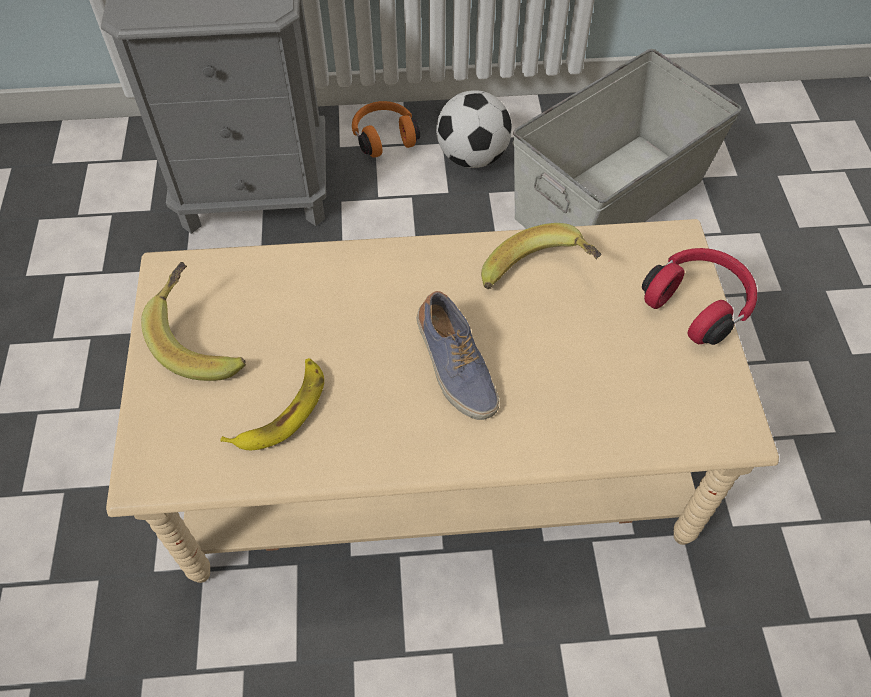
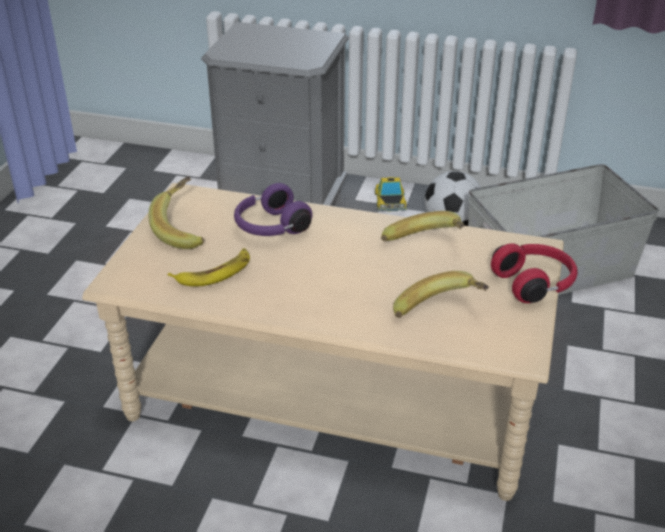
camera: 20 degrees right, 20 degrees down
orange headphones [352,101,420,158] -> toy car [375,177,407,211]
shoe [417,291,499,420] -> none
none -> purple headphones [234,183,312,236]
none -> banana [393,271,489,318]

